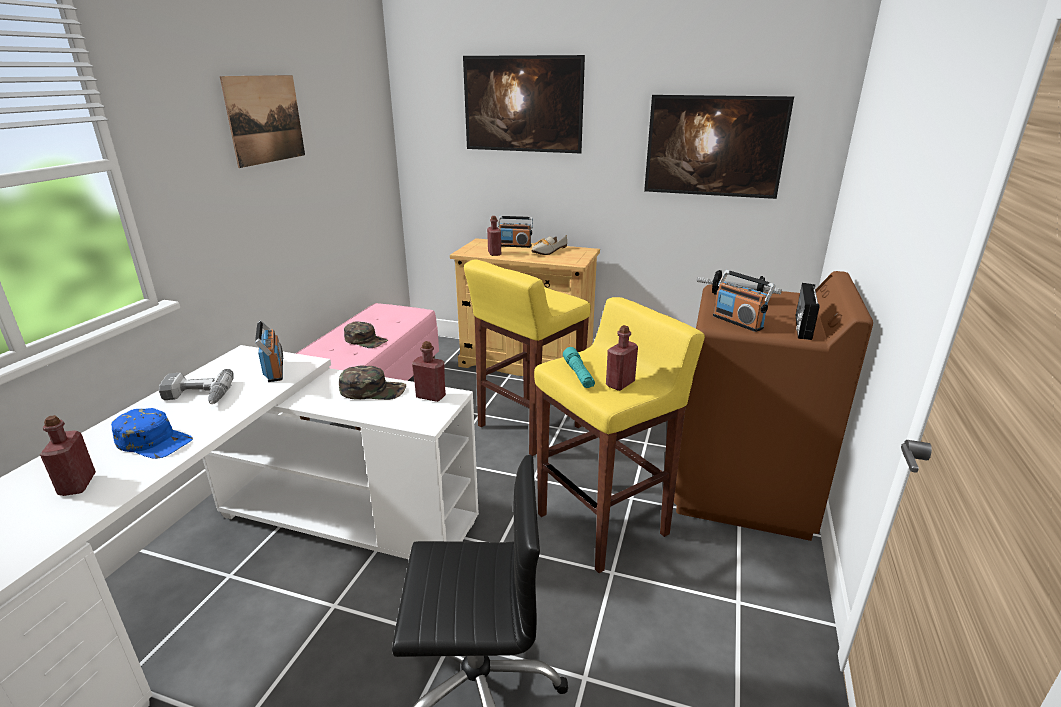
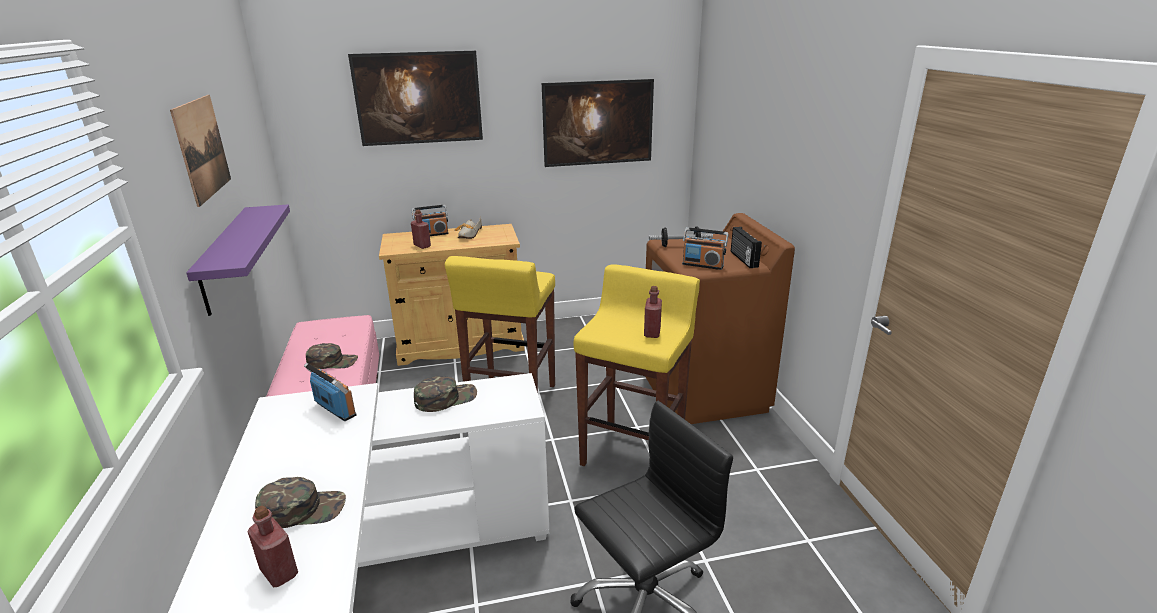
camera: 30 degrees left, 0 degrees up
blue cap [111,408,193,459] -> green cap [255,477,346,528]
power drill [159,369,234,404] -> none
red bottle [412,341,446,402] -> none
turquoise flashlight [563,347,595,388] -> none
none -> purple shelf [186,204,290,316]

